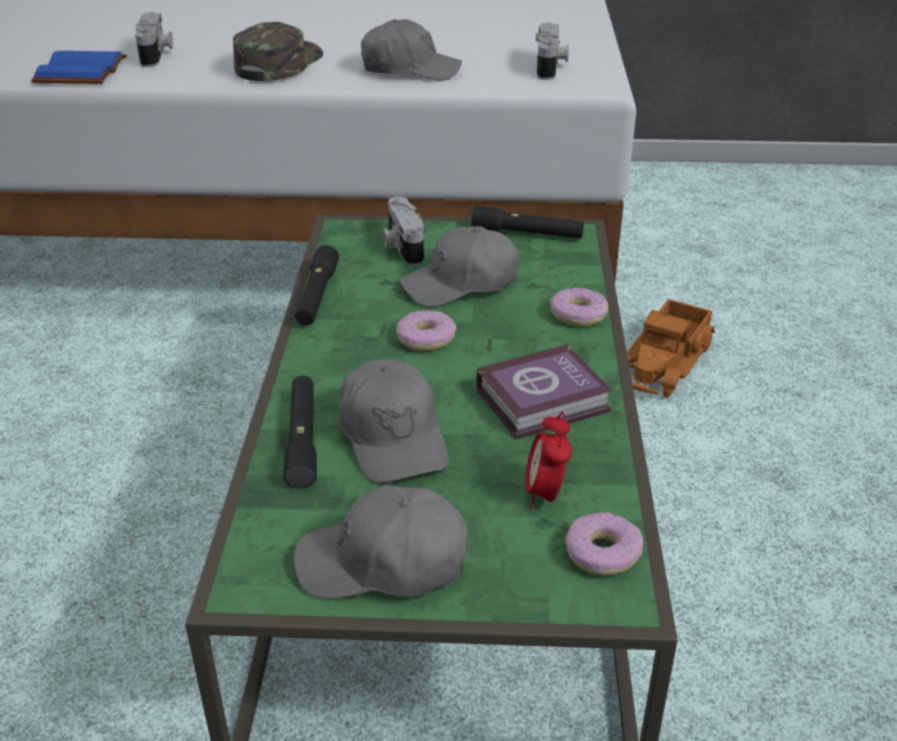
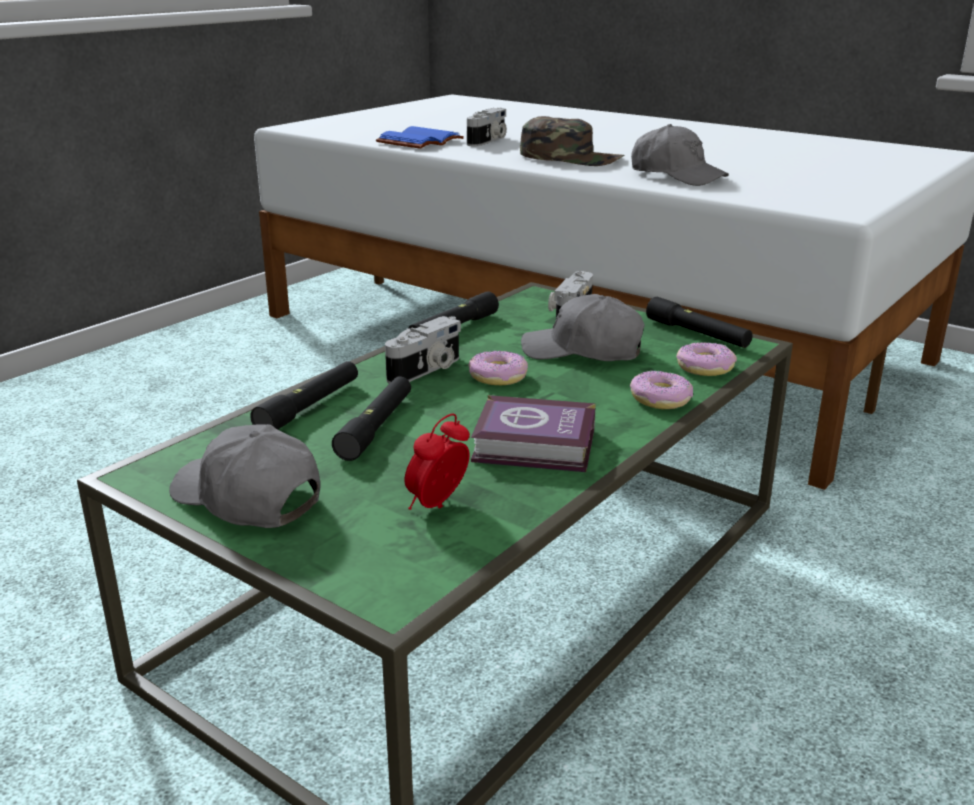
camera: 35 degrees right, 10 degrees down
green cap [233,22,323,81] -> green cap turned 60 degrees clockwise [520,116,624,166]
grey cap [339,360,449,483] -> black flashlight [332,377,411,461]
camera [536,22,569,80] -> camera moved to [385,316,461,384]
donut [565,512,643,576] -> donut moved to [676,342,737,376]
toy truck [627,299,715,397] -> none

